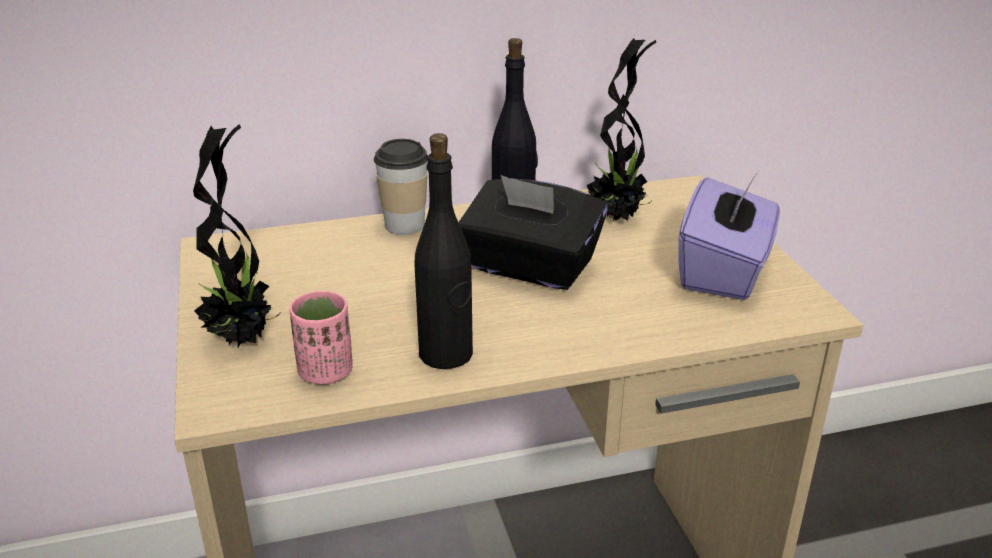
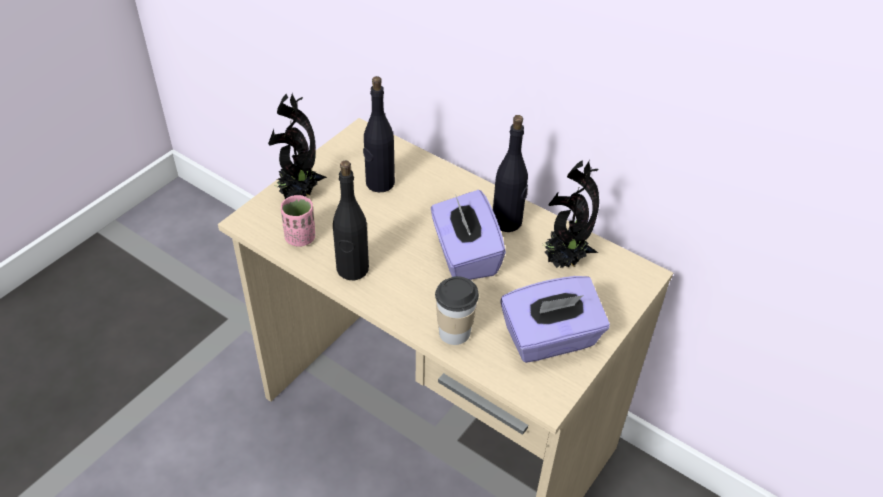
camera: 50 degrees right, 15 degrees up
cup [374,139,428,235] -> cup moved to [435,276,479,345]
black tissue box [458,175,608,290] -> purple tissue box [431,190,506,280]
none -> black bottle [363,76,395,192]

